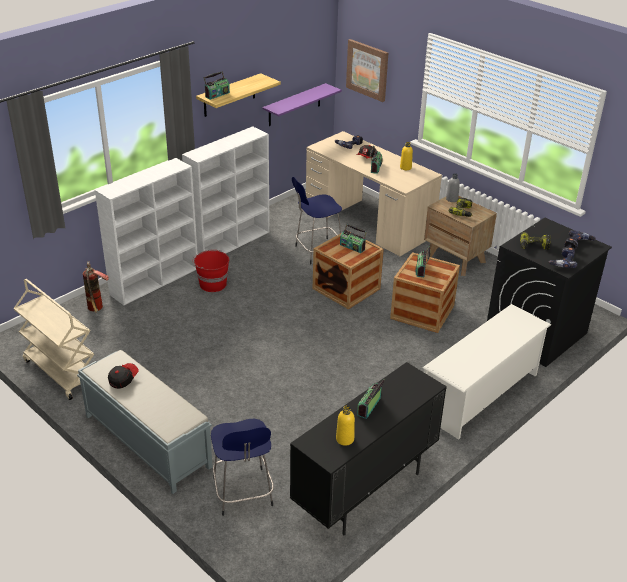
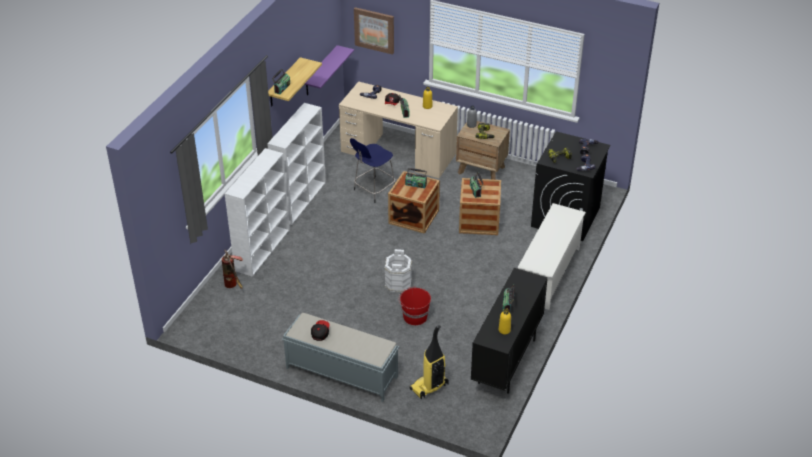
camera: 20 degrees left, 5 degrees up
beige cart [13,279,94,400] -> none
red bucket [192,250,229,292] -> red bucket moved to [398,287,431,325]
blue stool [211,419,274,516] -> vacuum cleaner [409,325,449,399]
none -> white bucket [385,249,412,292]

